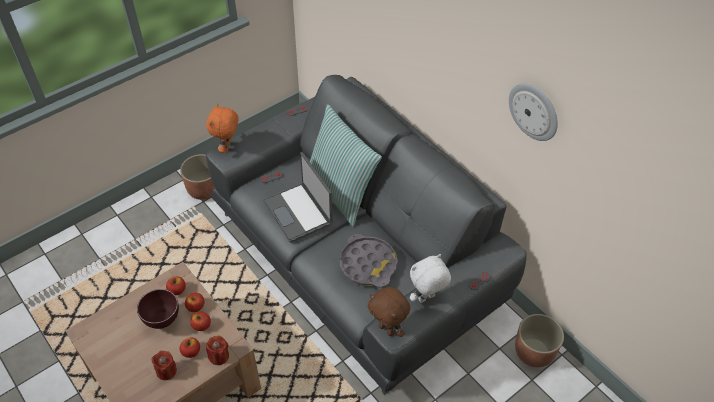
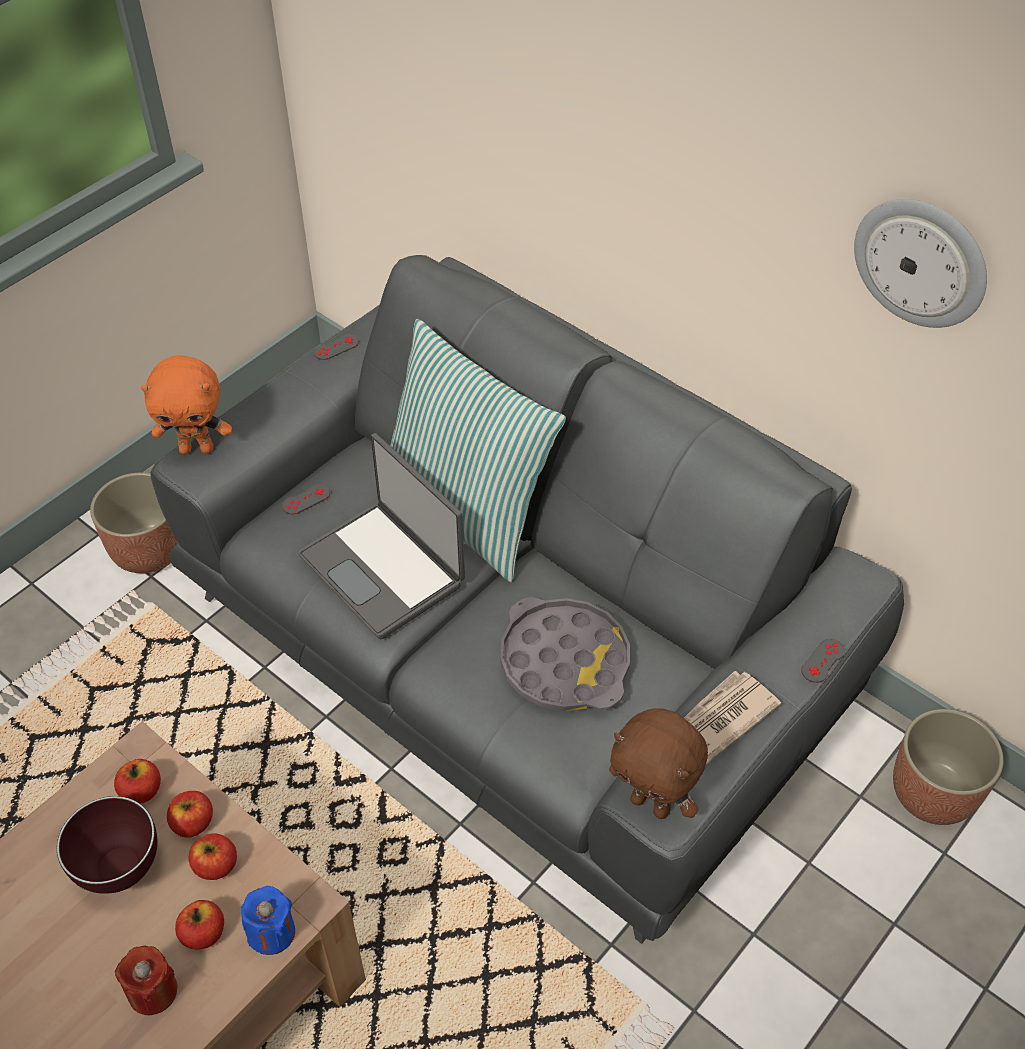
camera: 10 degrees left, 0 degrees up
orange plush toy [206,103,239,153] -> orange plush toy turned 90 degrees counterclockwise [140,355,232,454]
red candle [206,336,229,365] -> blue candle [241,886,295,955]
white plush toy [410,254,451,303] -> newspaper [684,671,781,764]

